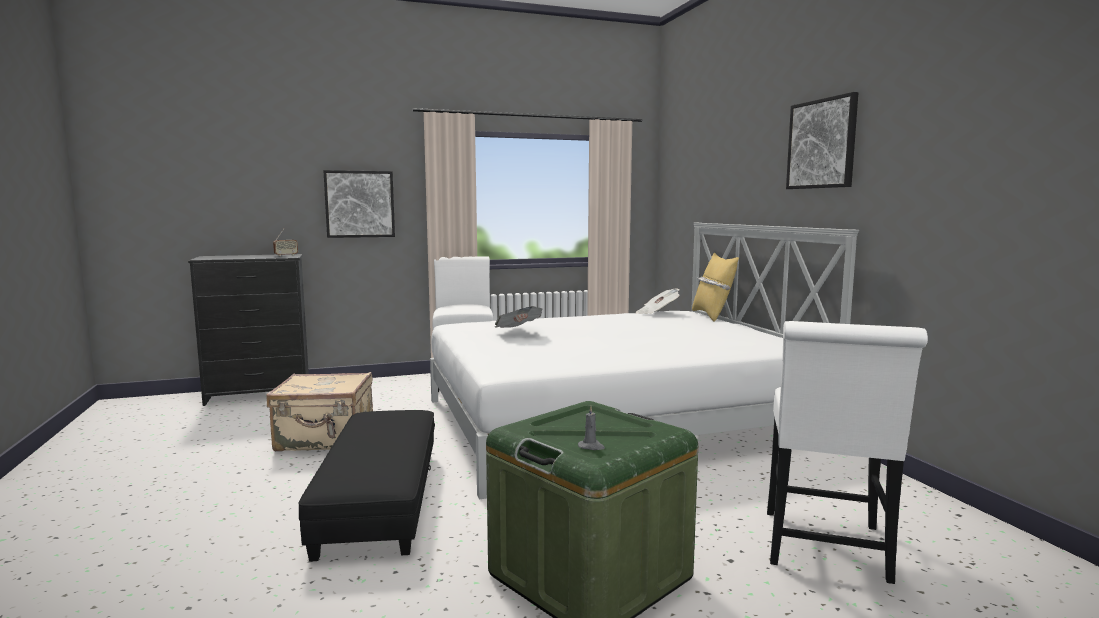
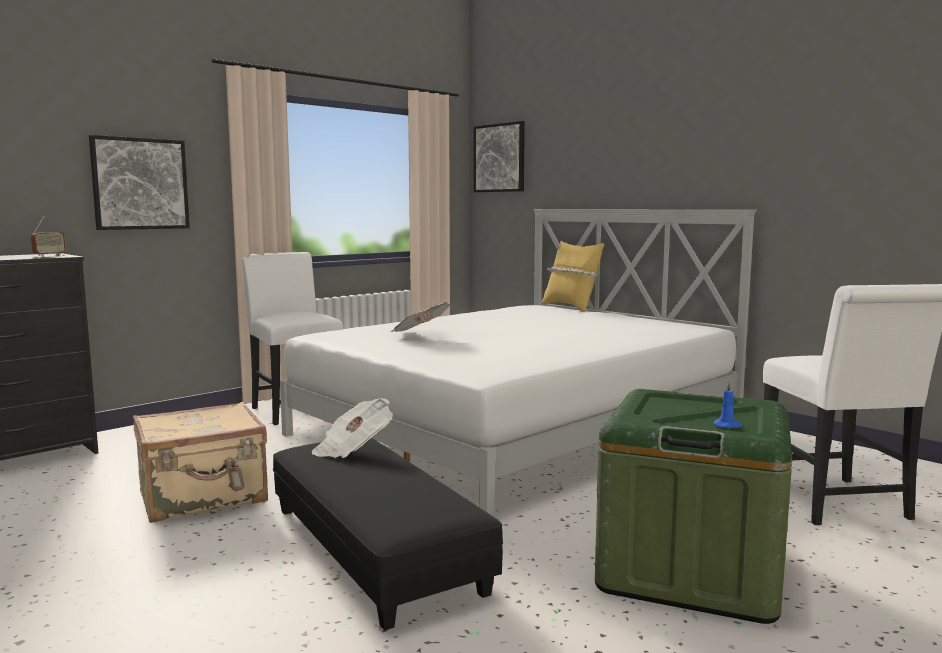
camera: 25 degrees left, 0 degrees up
grey candle [578,406,605,450] -> blue candle [713,381,742,428]
newspaper [636,288,679,314] -> newspaper moved to [312,398,393,458]
picture [786,92,858,189] -> picture moved to [474,121,525,192]

